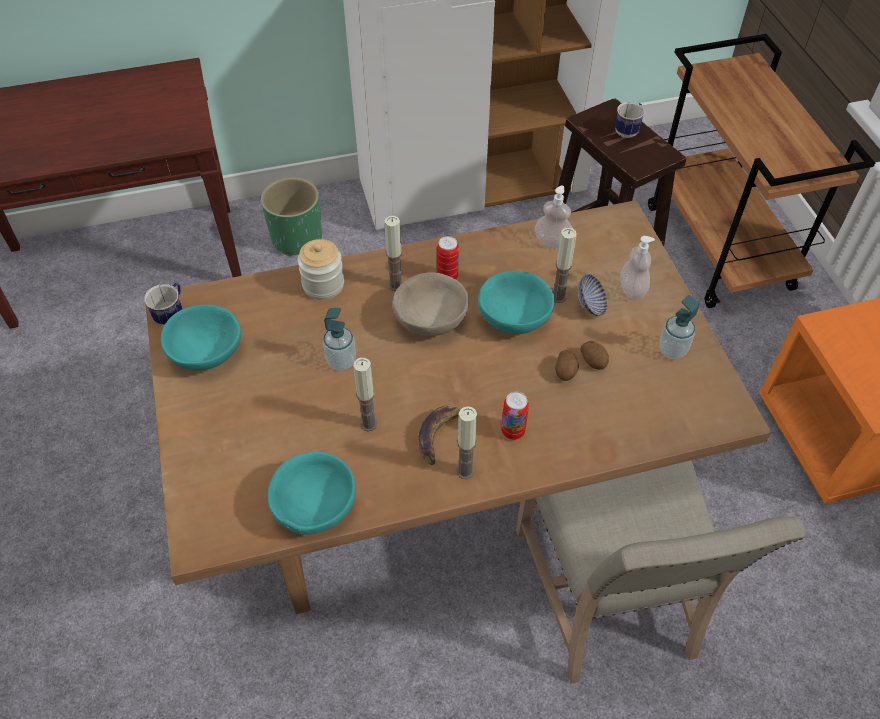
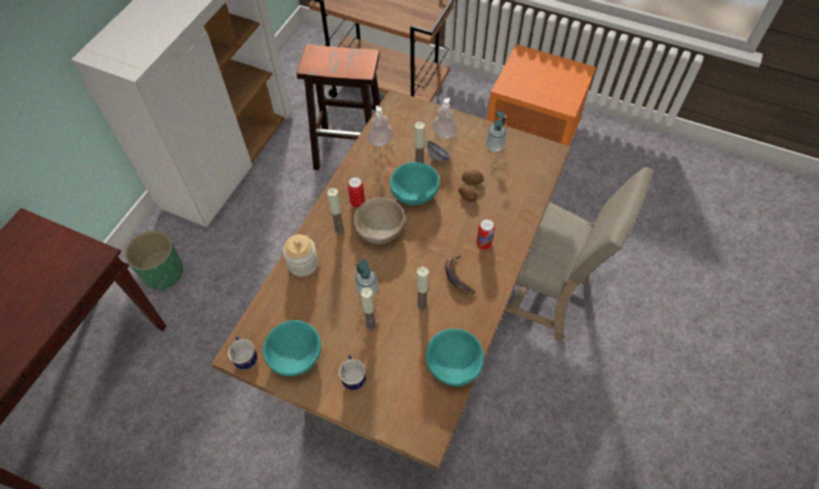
camera: 50 degrees left, 5 degrees up
candle [456,406,477,479] -> candle moved to [361,288,377,330]
mug [615,102,645,138] -> mug moved to [339,354,366,390]

